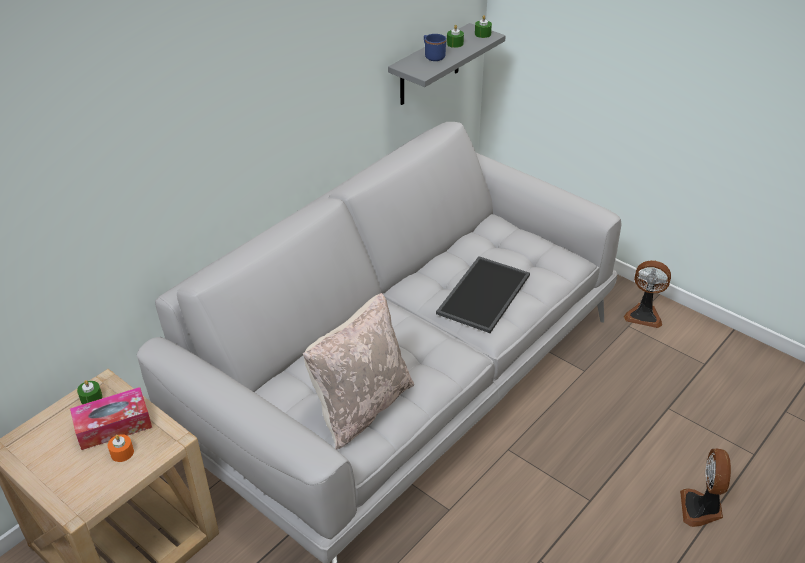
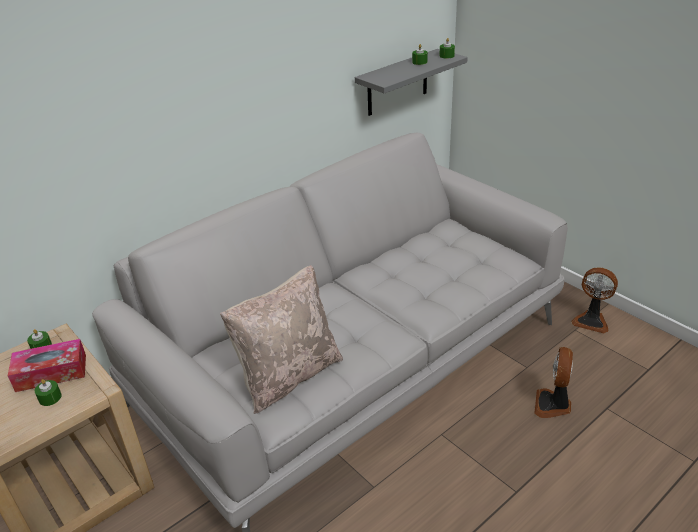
camera: 10 degrees right, 5 degrees down
orange candle [108,434,134,462] -> green candle [35,379,62,406]
blue mug [424,34,446,61] -> none
tray [436,256,530,333] -> none
fan [680,449,731,527] -> fan moved to [534,347,573,418]

